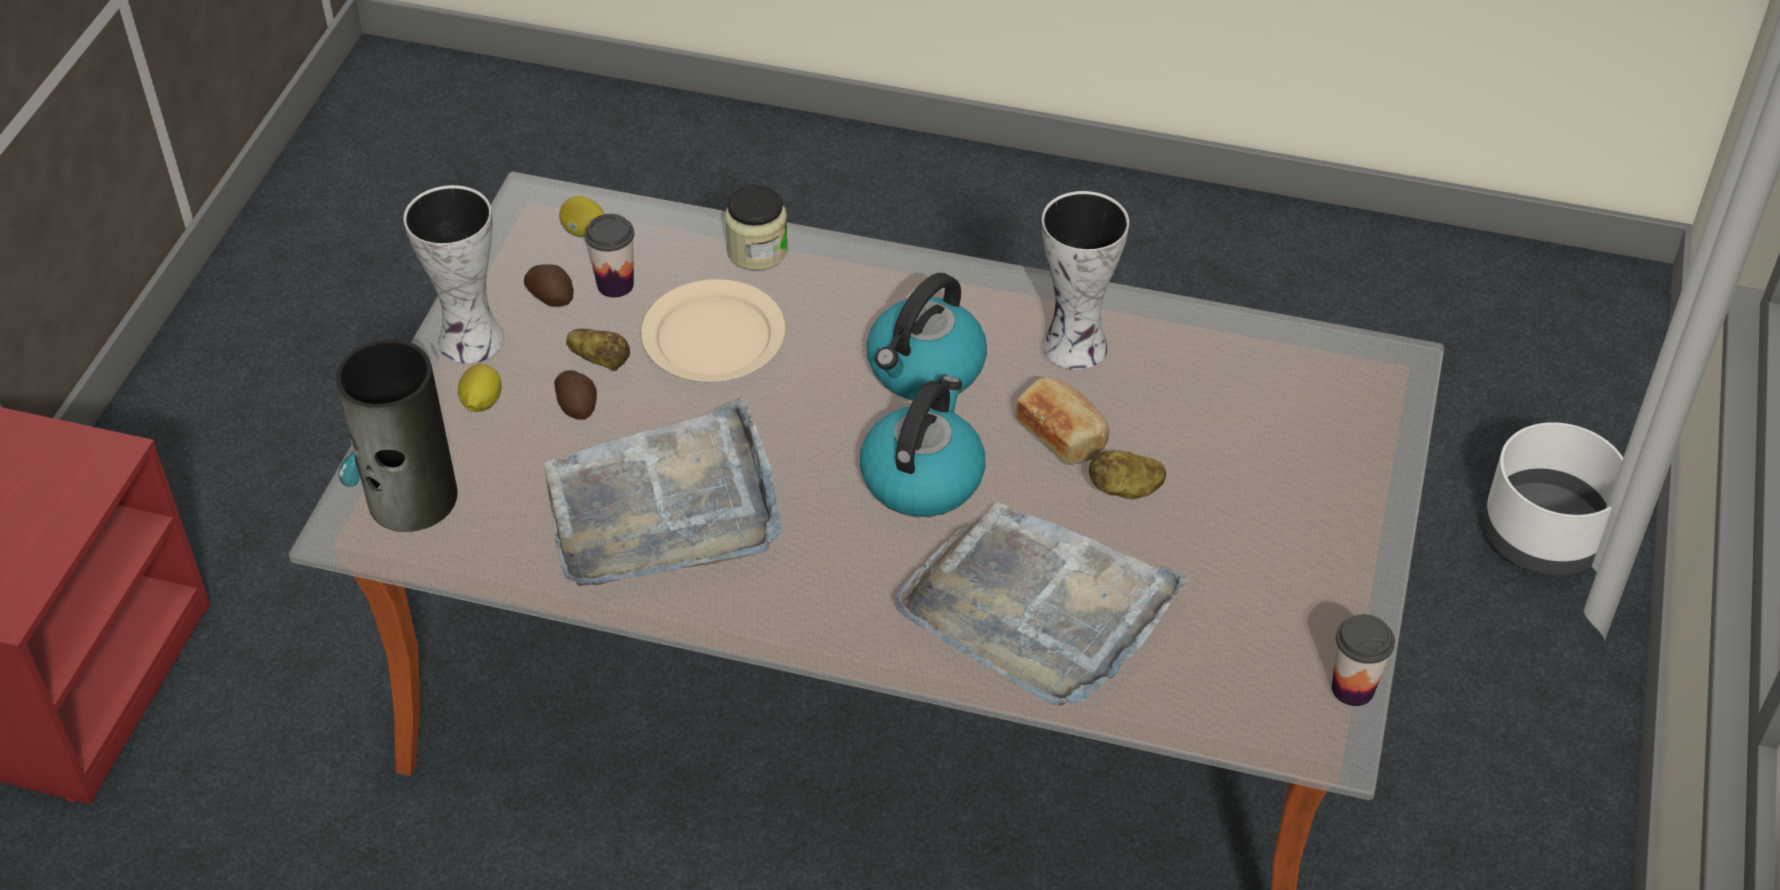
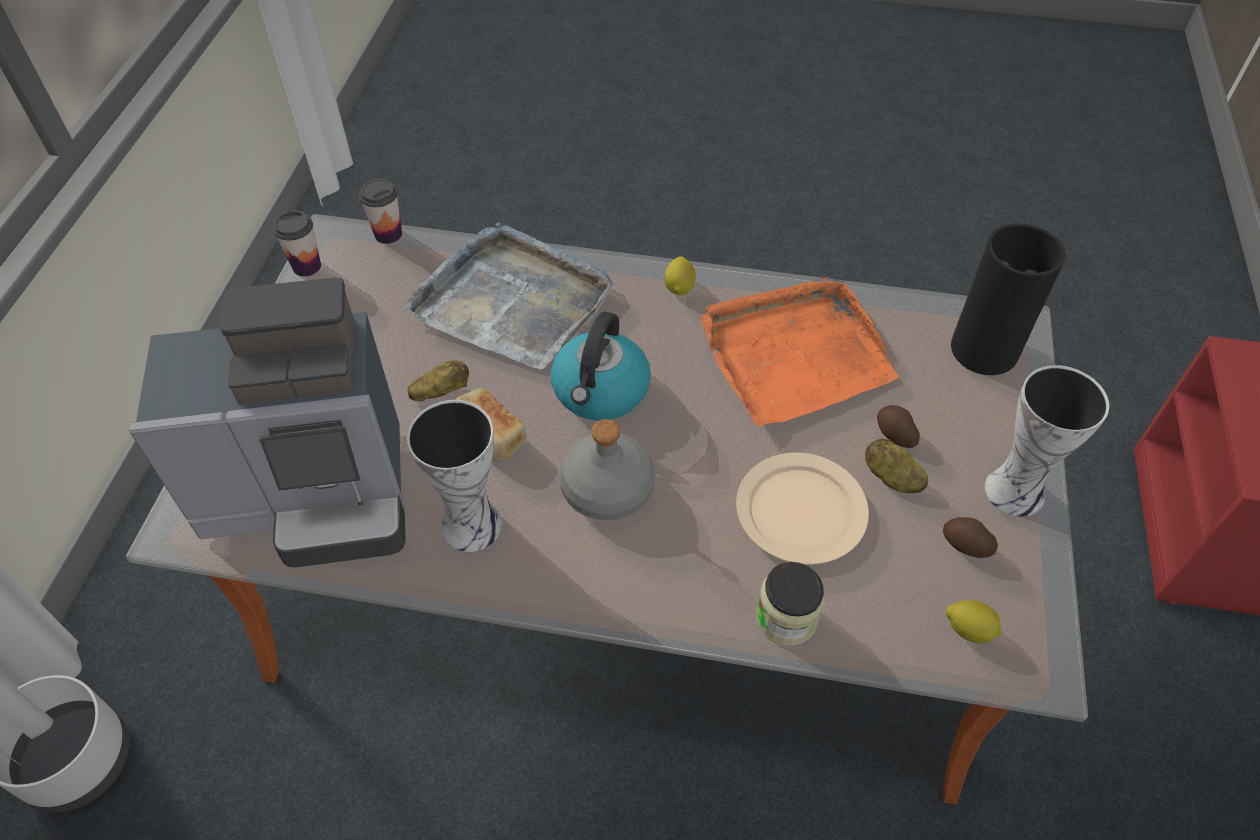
camera: 175 degrees right, 5 degrees up
lemon [458,364,501,412] -> lemon moved to [665,256,696,295]
grey tray [544,398,782,586] -> orange tray [700,277,899,426]
cup [585,214,634,298] -> cup moved to [359,179,402,244]
kettle [867,273,987,400] -> grey bottle [559,419,655,520]
none -> coffee machine [128,277,406,568]

